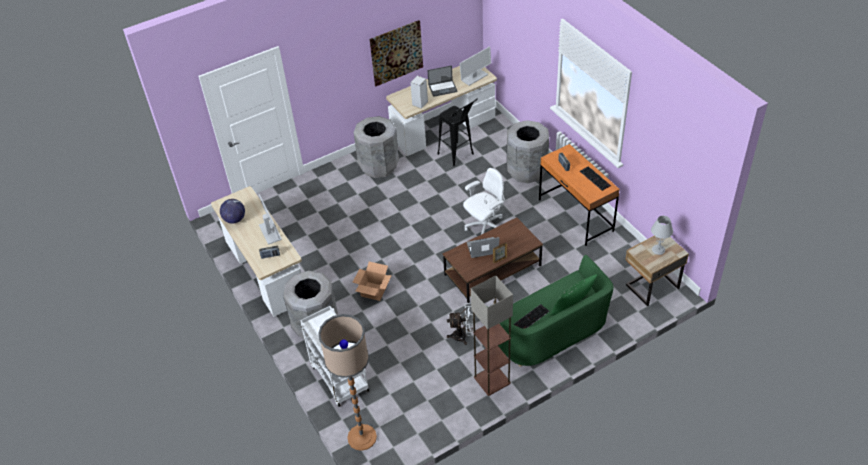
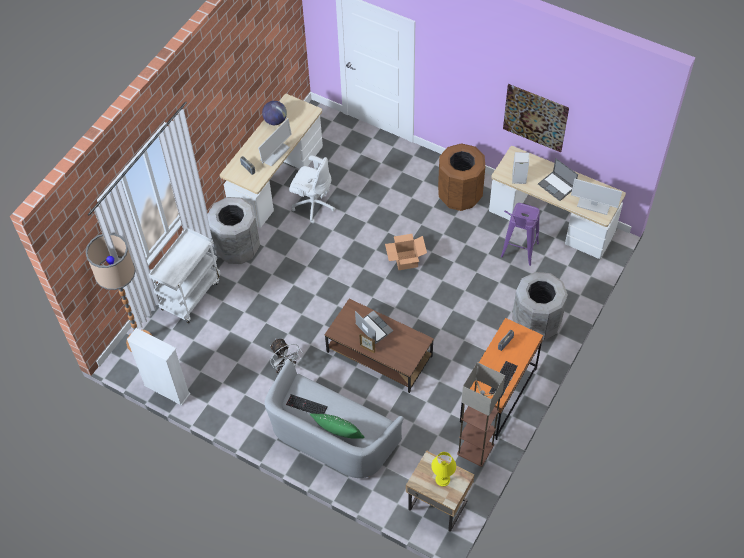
camera: 60 degrees right, 10 degrees up
cardboard box [353,262,392,301] -> cardboard box moved to [385,234,427,270]
grey trash can [354,116,399,178] -> brown trash can [438,143,485,211]
black stool [438,98,478,166] -> purple stool [501,203,540,266]
white office chair [463,168,505,235] -> white office chair moved to [289,155,335,223]
floor lamp [471,276,513,396] -> floor lamp moved to [457,362,505,467]
green sofa [498,255,614,366] -> grey sofa [265,360,404,478]
grey table lamp [651,216,673,255] -> yellow table lamp [431,452,456,486]
none -> white bookcase [127,328,191,405]

